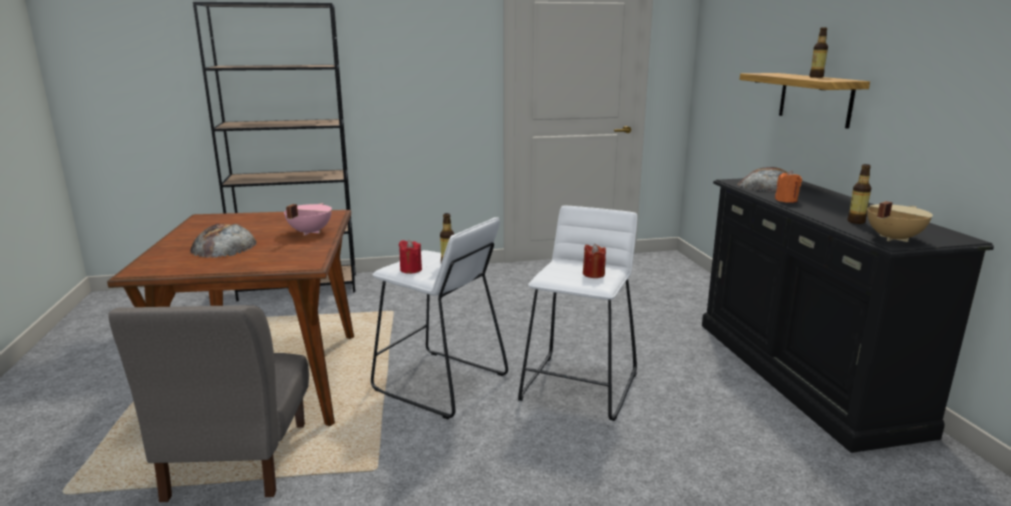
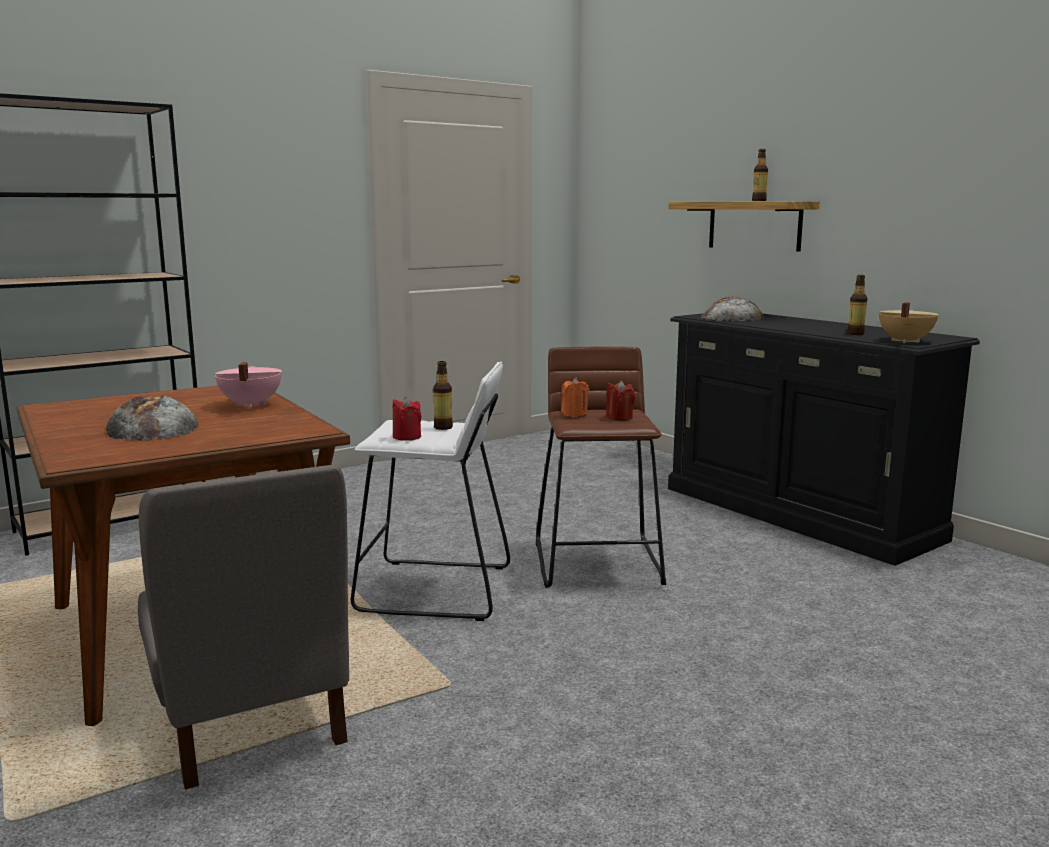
camera: 25 degrees left, 5 degrees down
white stool [518,206,637,421] -> brown stool [536,347,666,588]
orange candle [775,171,802,203] -> orange candle moved to [561,377,589,417]

